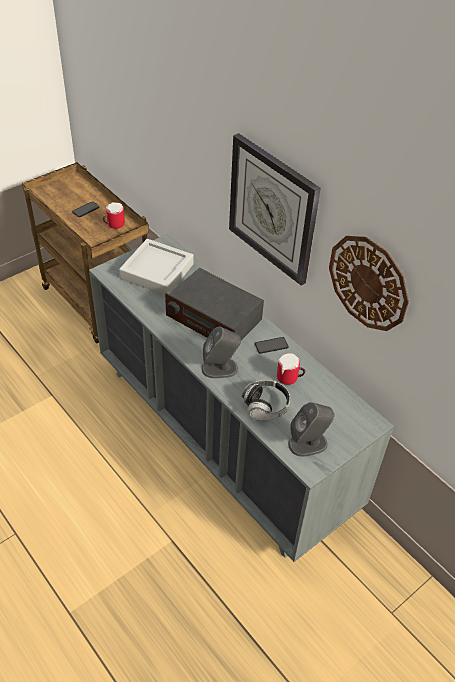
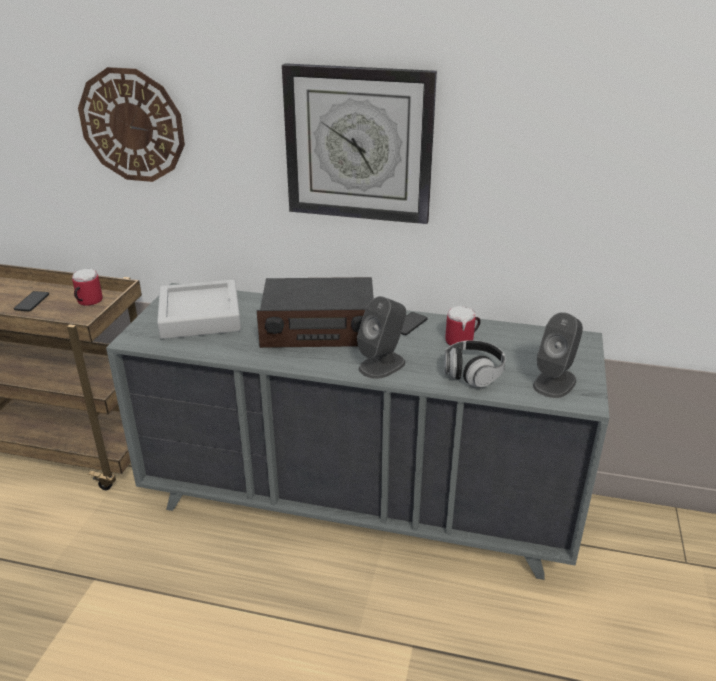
camera: 35 degrees left, 15 degrees down
wall clock [329,236,409,331] -> wall clock moved to [78,67,185,182]

